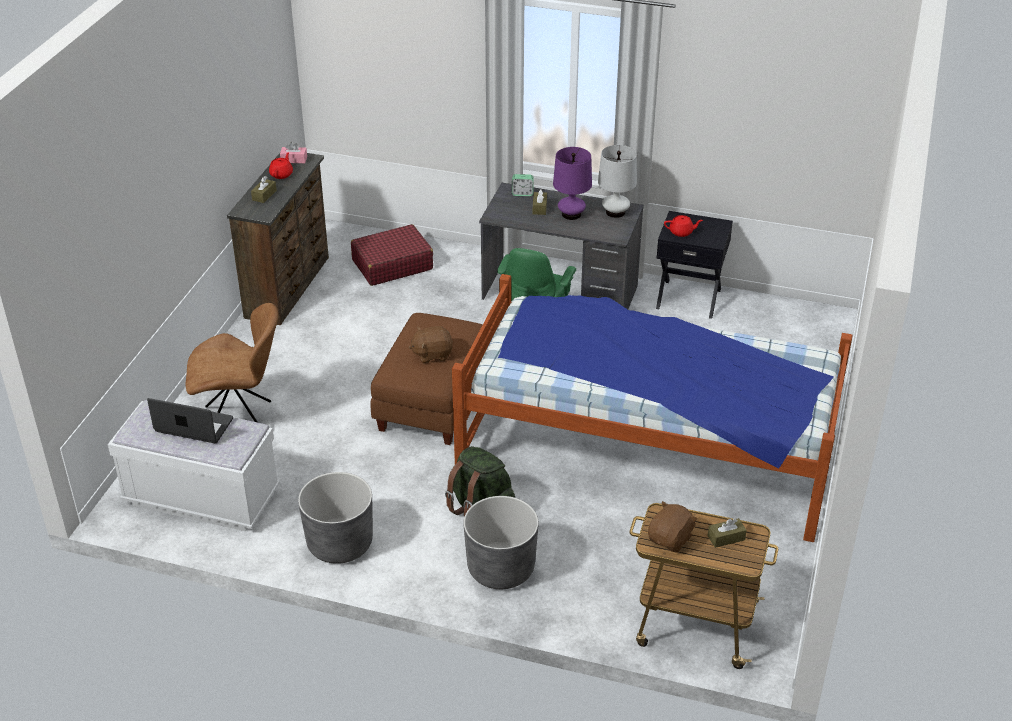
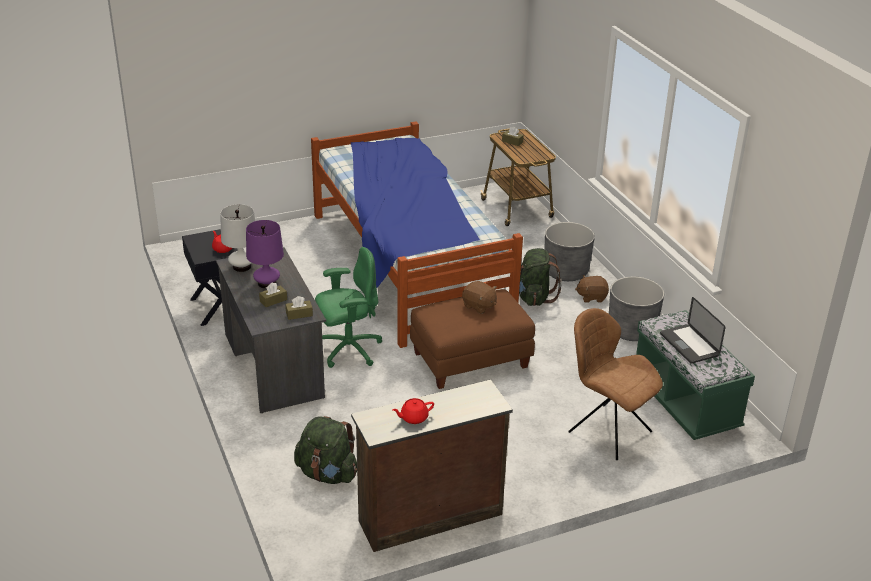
camera: 130 degrees left, 5 degrees down
white bench [108,400,280,531] -> green bench [636,310,755,440]
brown tissue box [251,176,277,203] -> brown tissue box moved to [285,296,313,320]
pink tissue box [280,142,307,163] -> none
red suitcase [351,224,433,286] -> green backpack [294,416,357,484]
alarm clock [512,174,534,196] -> none
brown plush toy [648,501,698,553] -> brown plush toy moved to [575,275,609,303]

